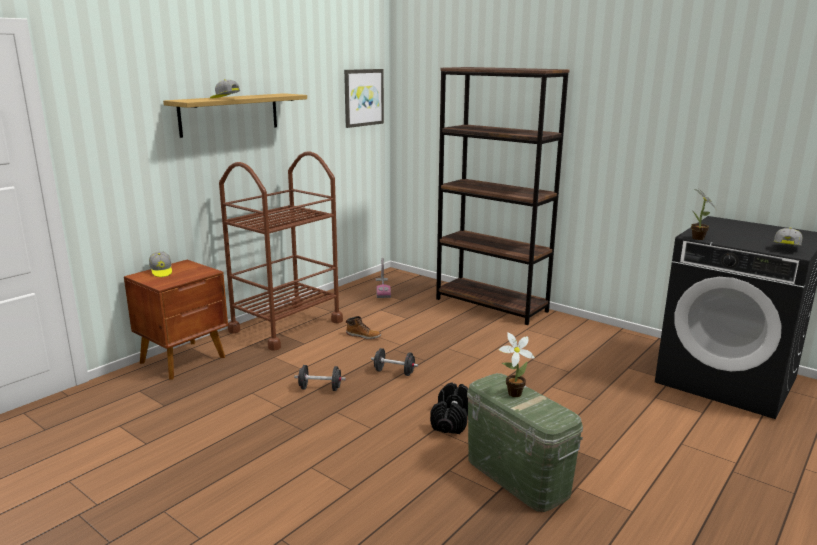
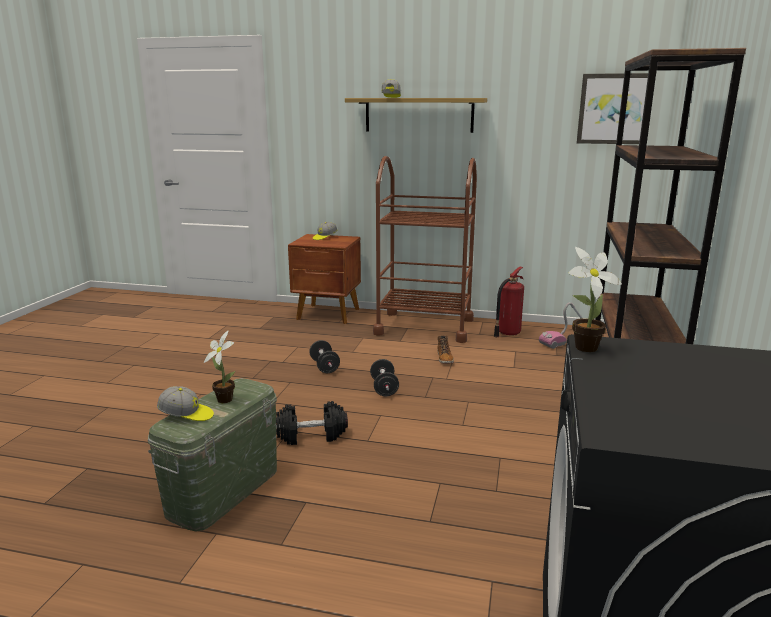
camera: 65 degrees right, 0 degrees up
cap [774,228,802,245] -> cap moved to [157,386,214,421]
none -> fire extinguisher [494,267,524,337]

